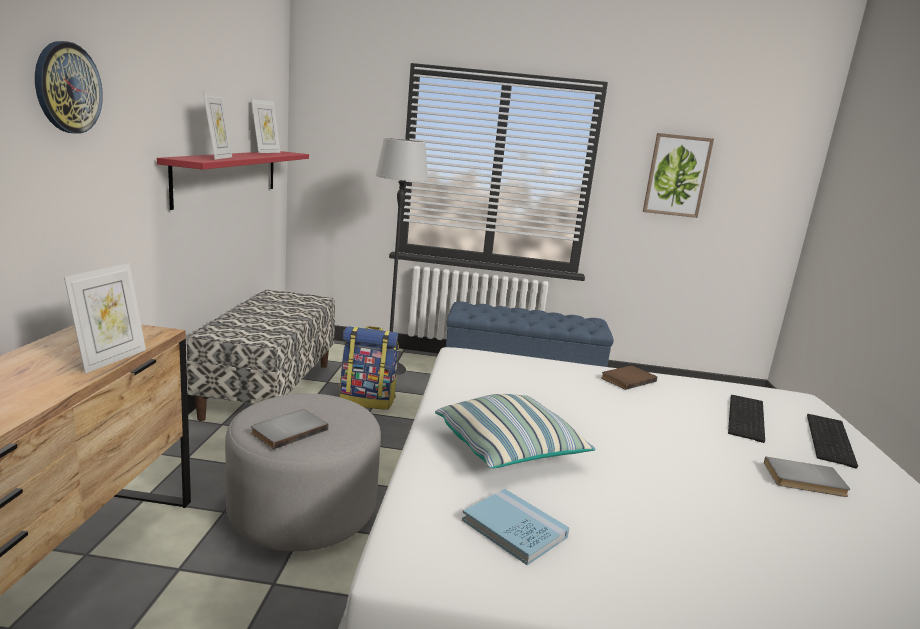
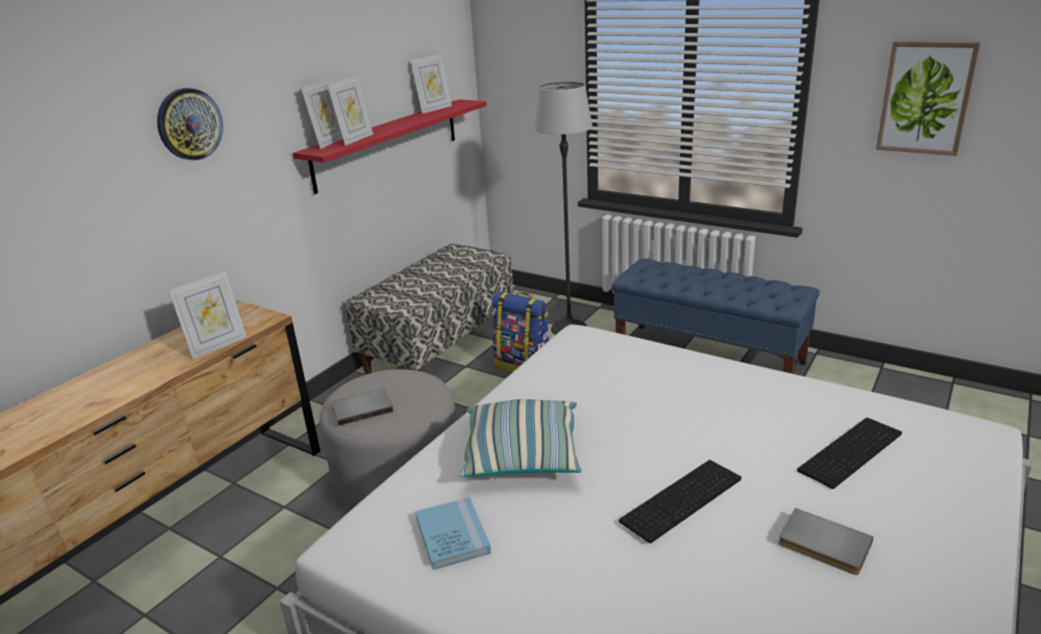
camera: 30 degrees right, 10 degrees up
brown book [601,366,657,390] -> none
keyboard [807,414,858,468] -> keyboard moved to [619,460,741,543]
none -> picture frame [301,79,343,149]

